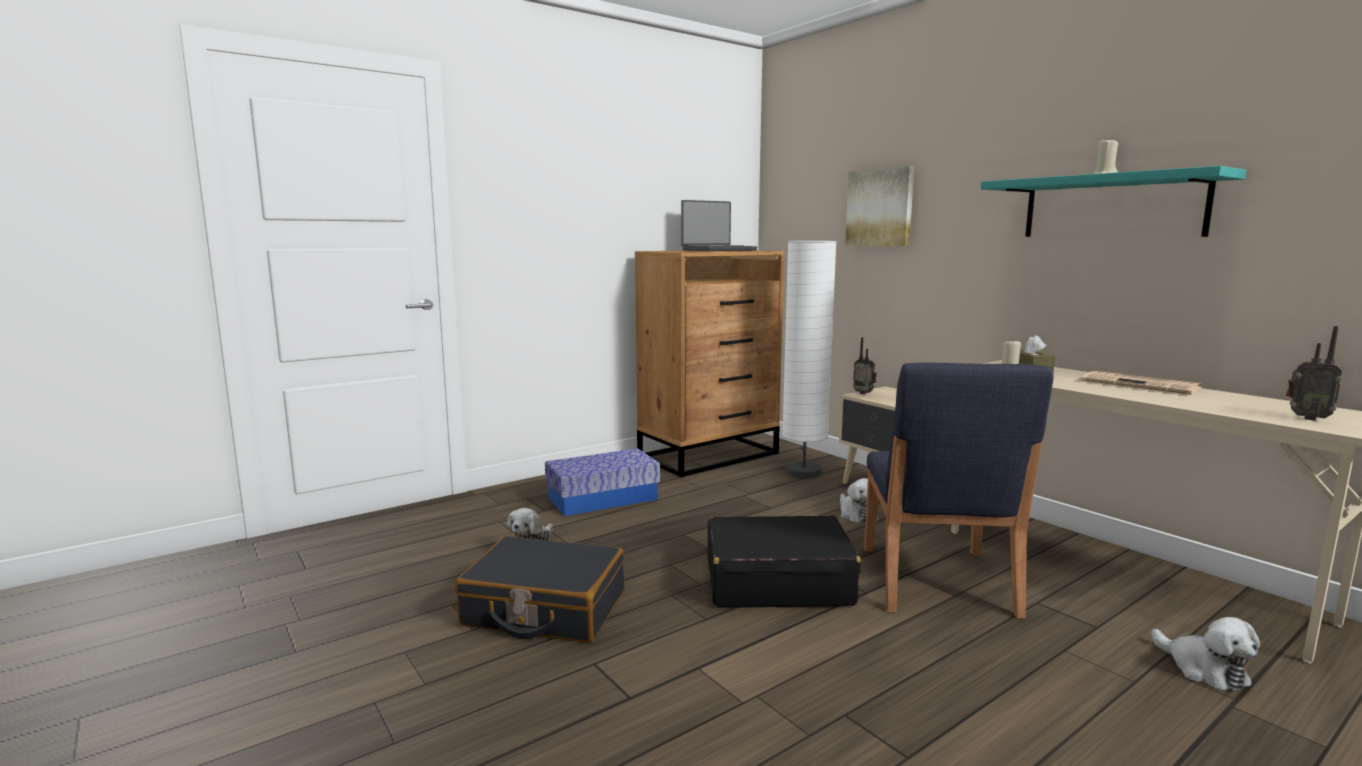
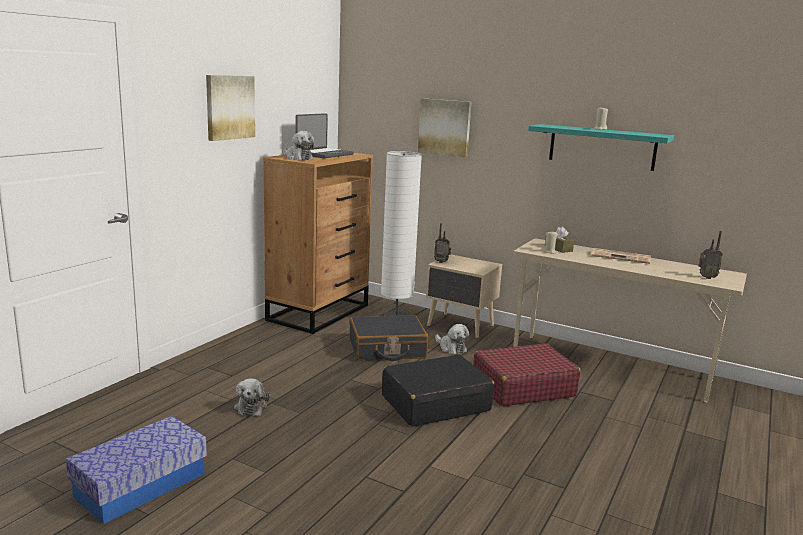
camera: 25 degrees left, 5 degrees up
black suitcase [455,536,624,643] -> black suitcase moved to [349,315,429,361]
storage box [545,448,660,516] -> storage box moved to [66,416,207,524]
blue chair [864,363,1053,619] -> red suitcase [473,343,581,406]
plush toy [1151,617,1260,692] -> plush toy moved to [283,131,314,160]
none -> picture [206,75,255,141]

